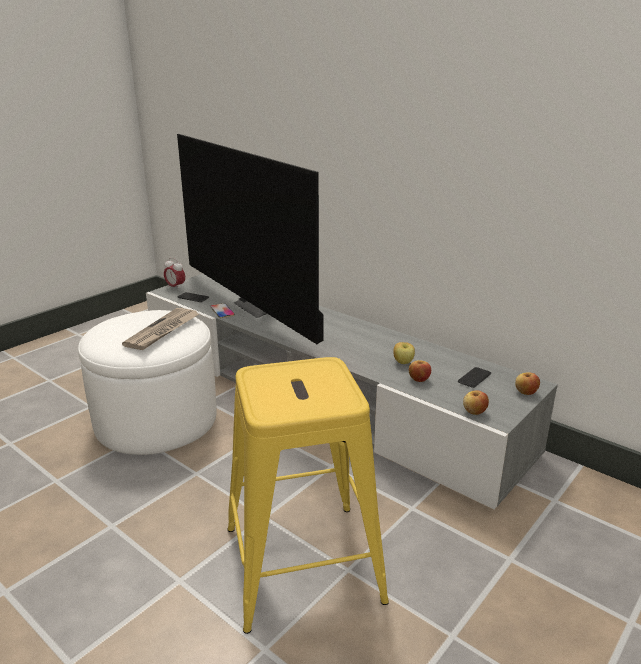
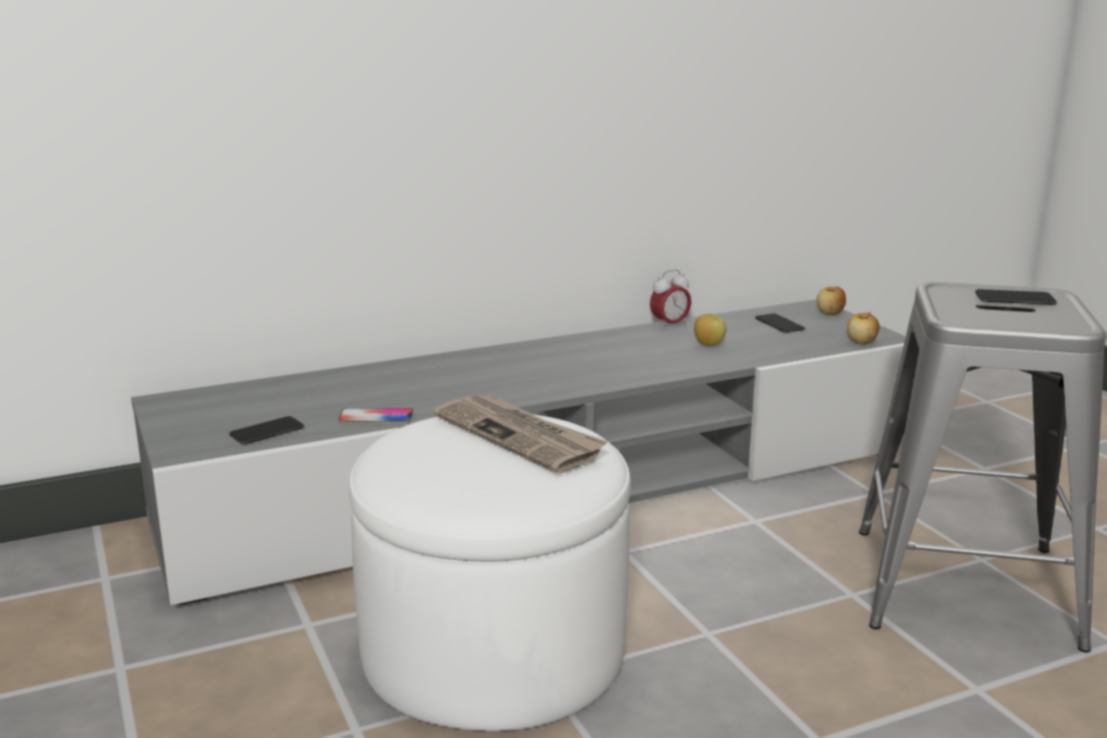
camera: 65 degrees left, 5 degrees down
alarm clock [164,258,185,290] -> alarm clock moved to [650,270,691,330]
television [177,134,324,344] -> none
yellow stool [228,357,389,634] -> grey stool [859,282,1106,652]
apple [409,360,431,382] -> none
none -> phone [975,289,1057,305]

